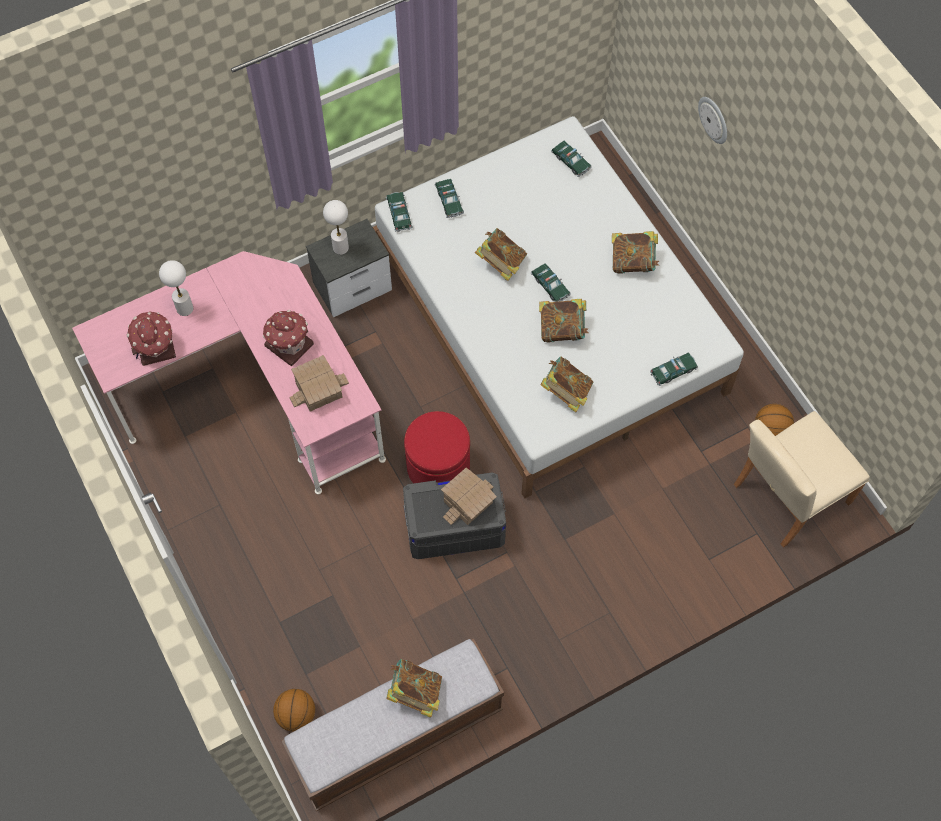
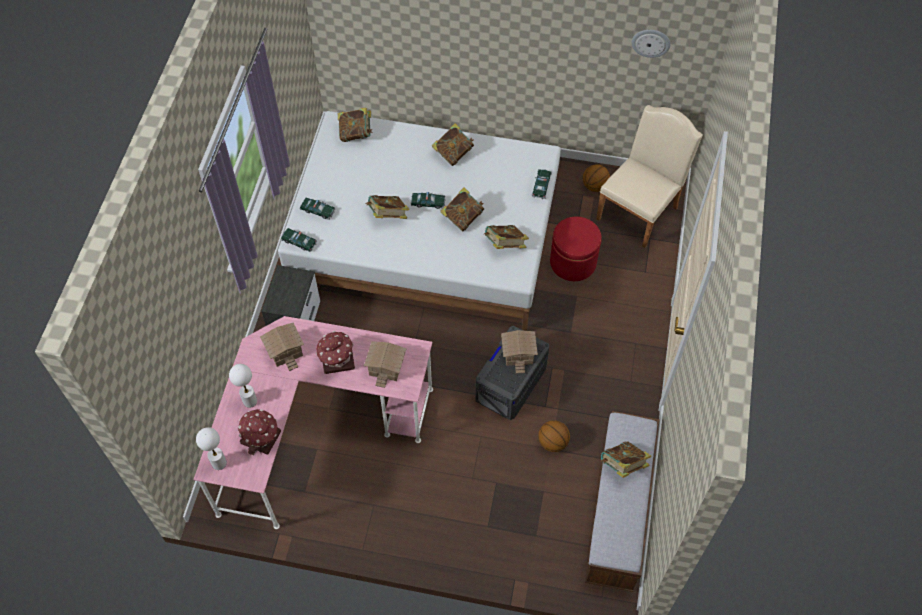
camera: 50 degrees left, 5 degrees down
basketball [273,689,315,732] -> basketball moved to [538,420,570,452]
white table lamp [323,200,349,255] -> white table lamp moved to [196,427,227,470]
red ottoman [404,411,470,483] -> red ottoman moved to [550,217,602,281]
toy car [551,141,592,177] -> book [338,107,373,142]
wall clock [698,97,727,144] -> wall clock moved to [631,30,670,58]
beige chair [734,411,870,548] -> beige chair turned 150 degrees counterclockwise [596,105,703,248]
none -> toy house [260,323,304,371]

